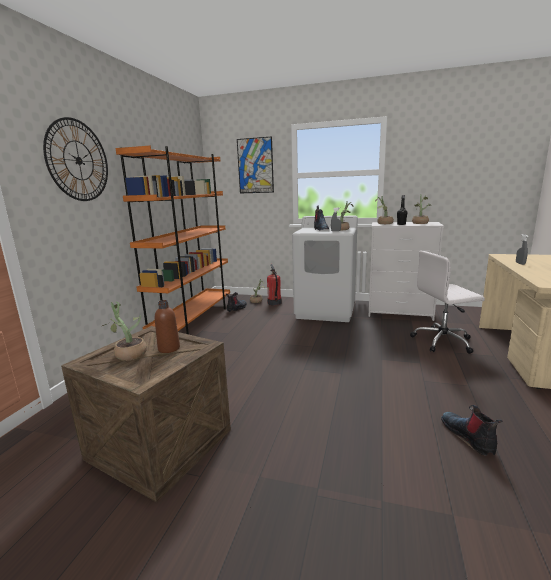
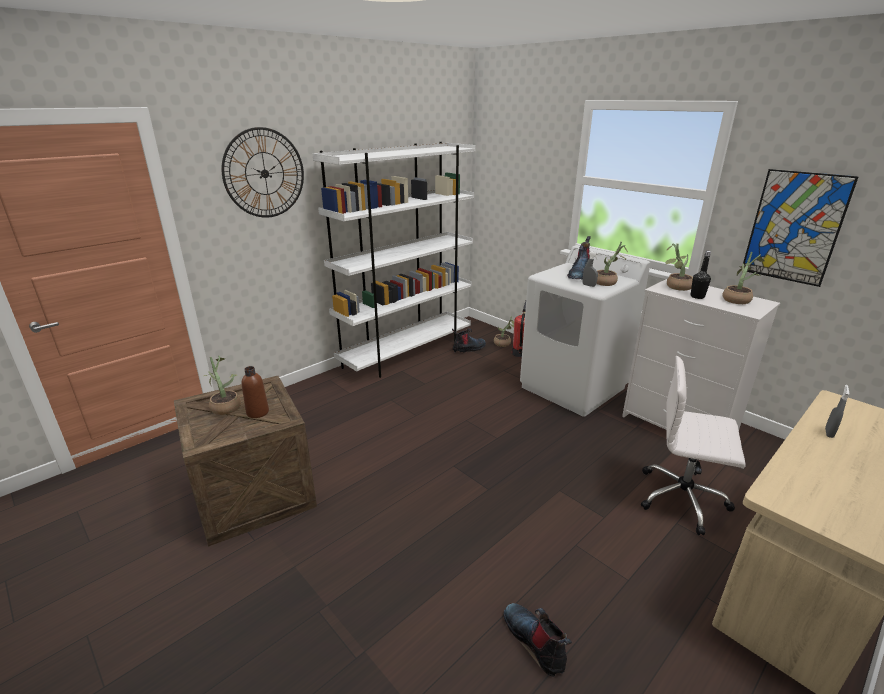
camera: 30 degrees right, 10 degrees up
orange bookcase [115,146,230,334] -> white bookcase [312,142,476,378]
picture [237,136,274,194] -> picture moved to [741,169,858,287]
boot [441,405,503,456] -> boot turned 45 degrees counterclockwise [503,603,572,677]

